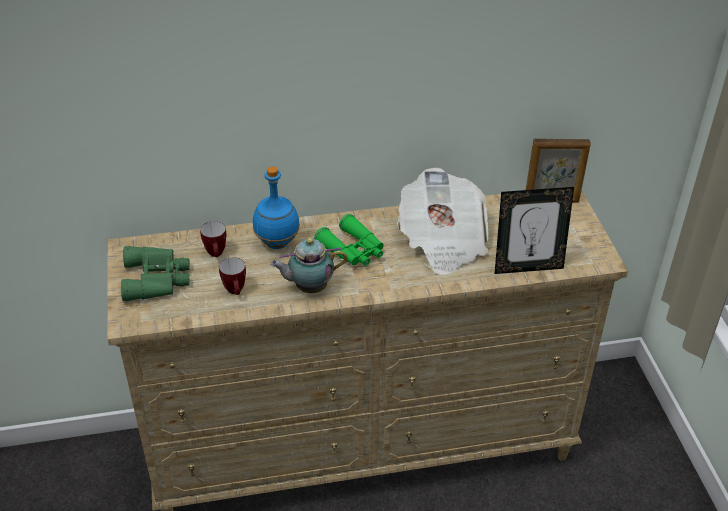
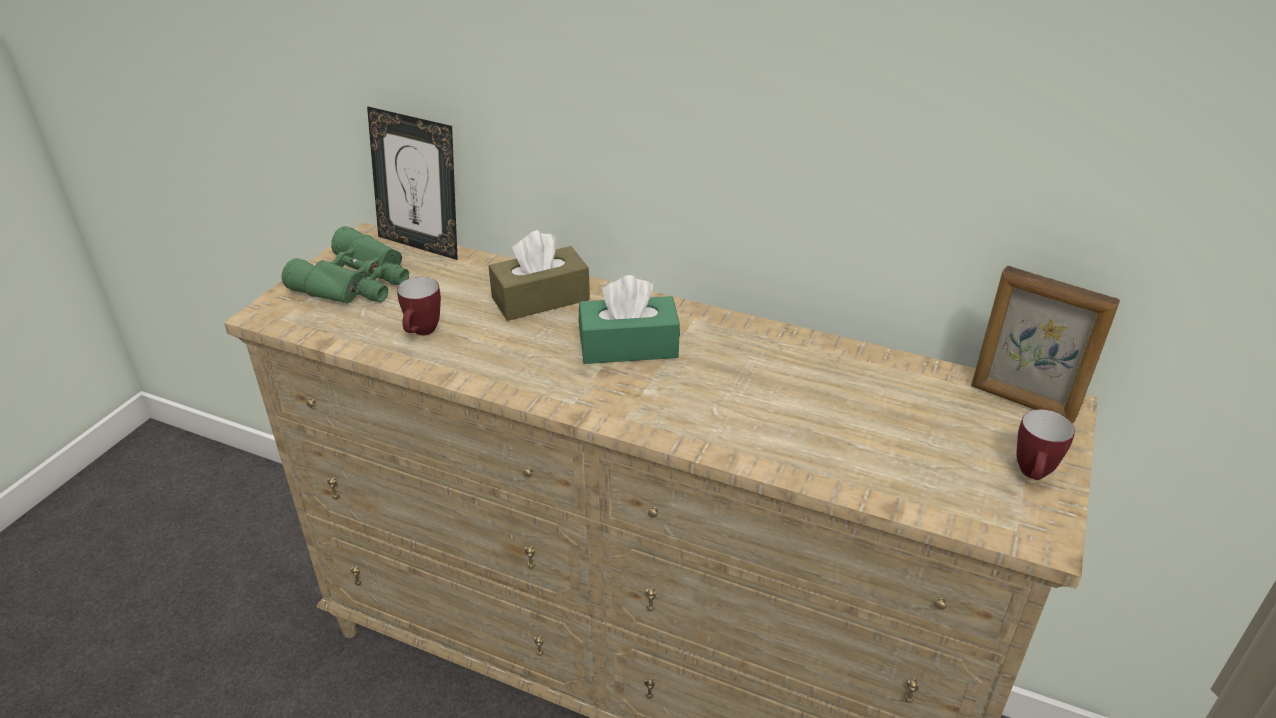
camera: 35 degrees right, 5 degrees down
mug [200,221,226,257] -> mug moved to [1016,409,1075,480]
blue bottle [253,166,300,249] -> brown tissue box [488,230,590,321]
teapot [270,238,347,293] -> none
green binoculars [314,214,384,266] -> green tissue box [579,275,680,364]
newspaper [397,168,489,276] -> none
picture frame [495,187,574,274] -> picture frame moved to [367,106,458,260]

